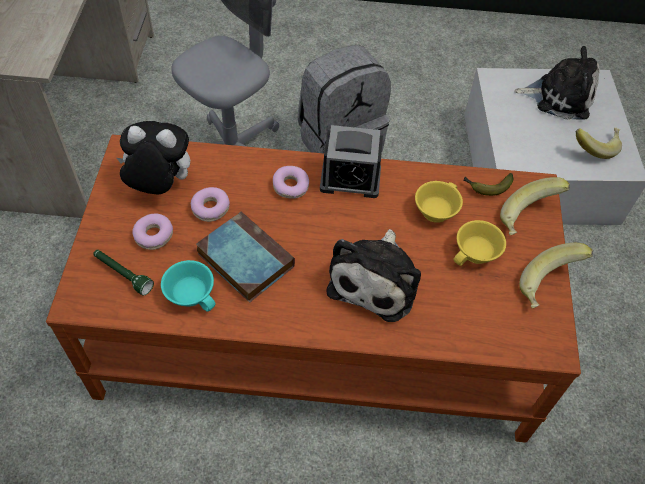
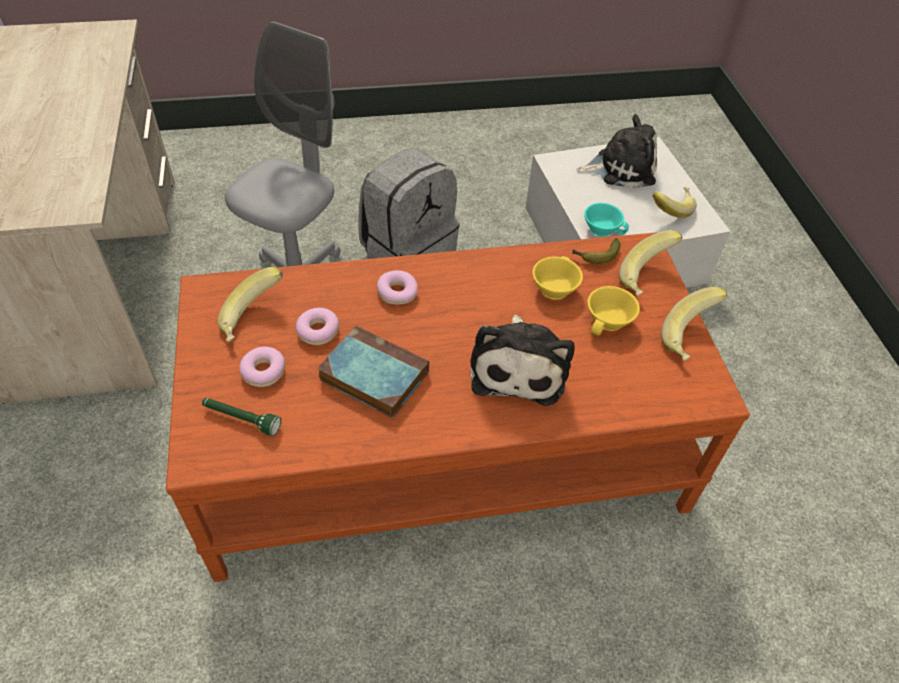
camera: 15 degrees left, 5 degrees down
plush toy [117,121,190,194] -> banana [218,267,283,342]
turquoise cup [161,260,216,311] -> turquoise cup moved to [584,203,629,236]
alarm clock [320,125,383,198] -> none

